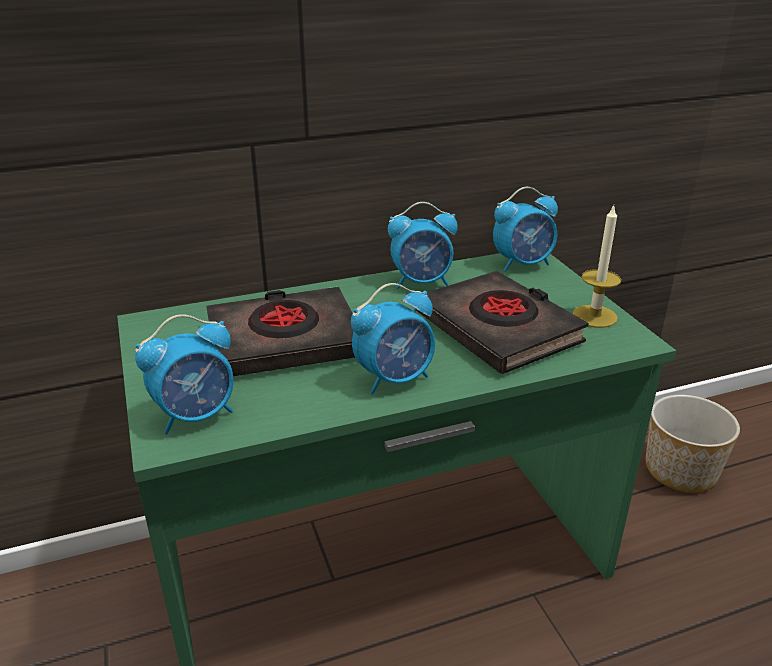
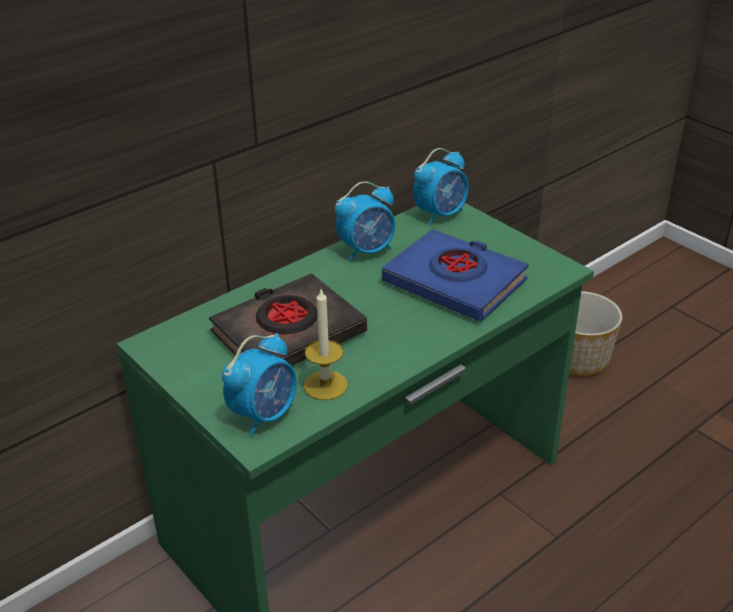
camera: 20 degrees left, 5 degrees up
alarm clock [351,283,435,395] -> none
black book [416,271,589,374] -> blue book [382,229,529,322]
candle [573,205,621,328] -> candle moved to [304,290,348,400]

